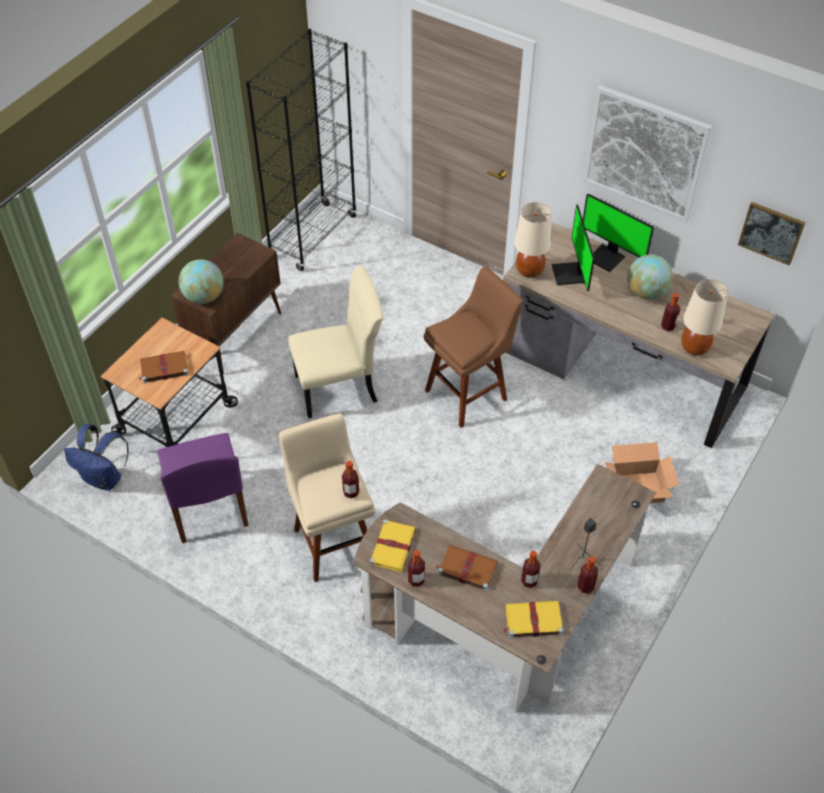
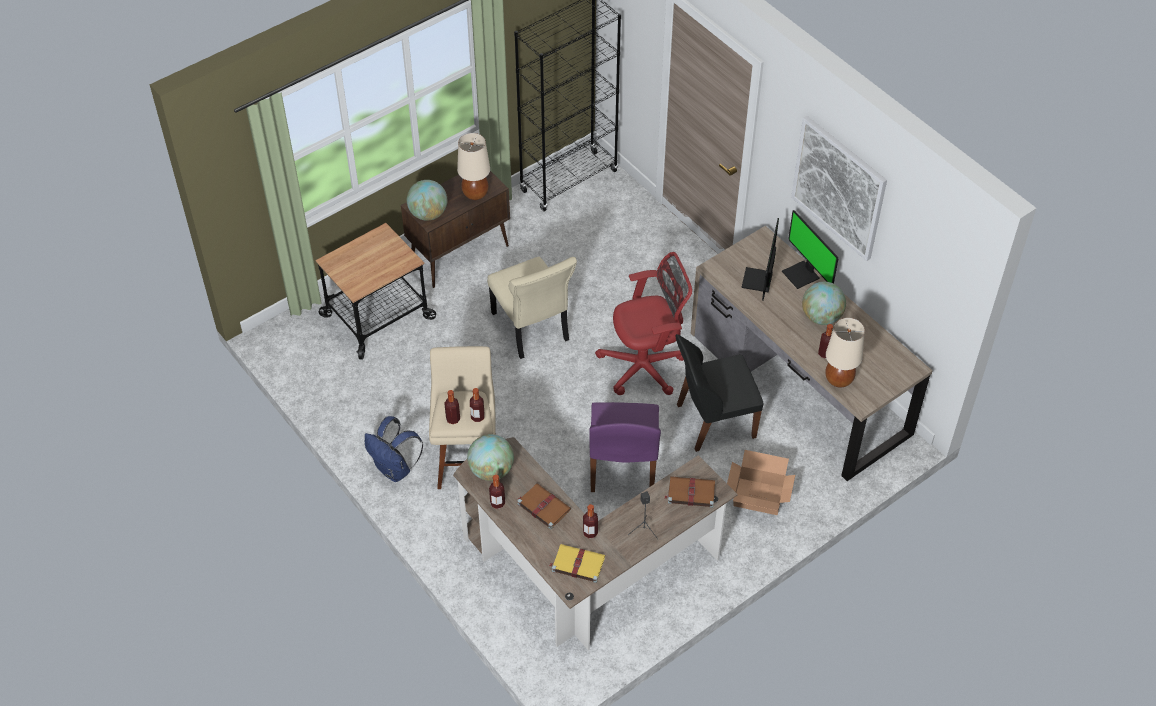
camera: 20 degrees right, 0 degrees up
blue backpack [64,424,128,491] -> blue backpack moved to [365,416,423,482]
brown book [139,351,188,383] -> brown book moved to [664,476,715,508]
purple chair [157,433,249,543] -> purple chair moved to [589,402,661,492]
beige chair [288,266,383,418] -> beige chair turned 60 degrees clockwise [487,256,577,359]
yellow book [370,520,416,572] -> globe [467,434,514,481]
brown stool [424,267,523,428] -> red office chair [595,252,692,395]
beige table lamp [514,202,551,278] -> beige table lamp moved to [457,133,490,200]
bottle [578,556,598,593] -> bottle moved to [444,390,460,424]
picture [738,202,805,265] -> none
none -> black chair [676,334,764,452]

